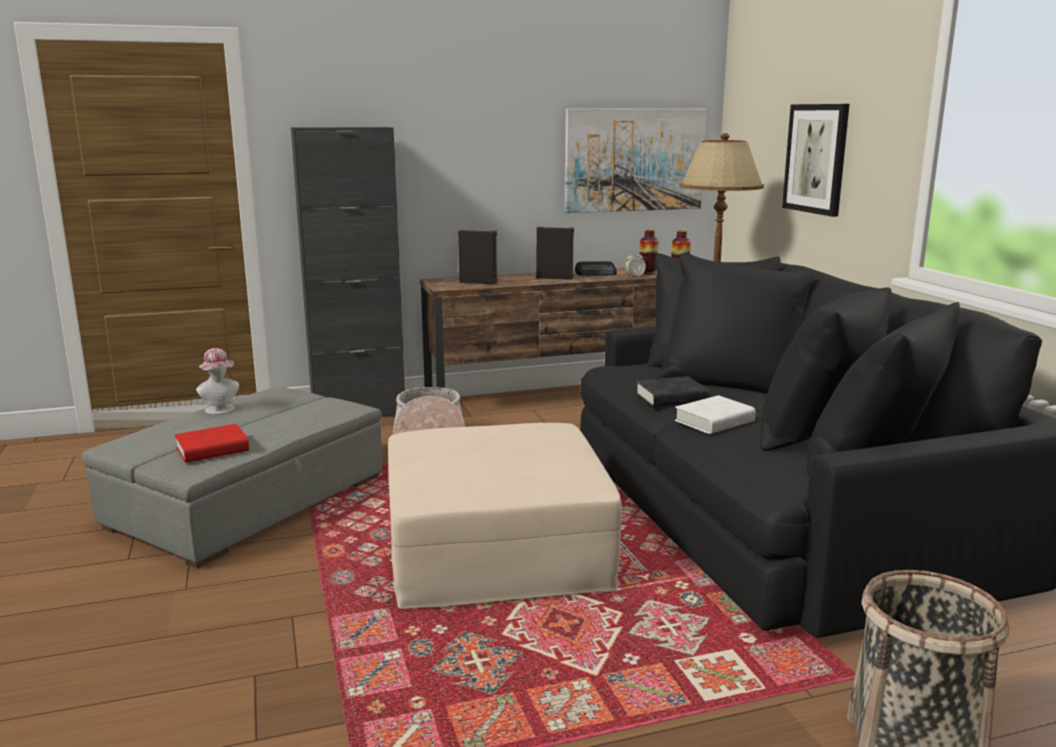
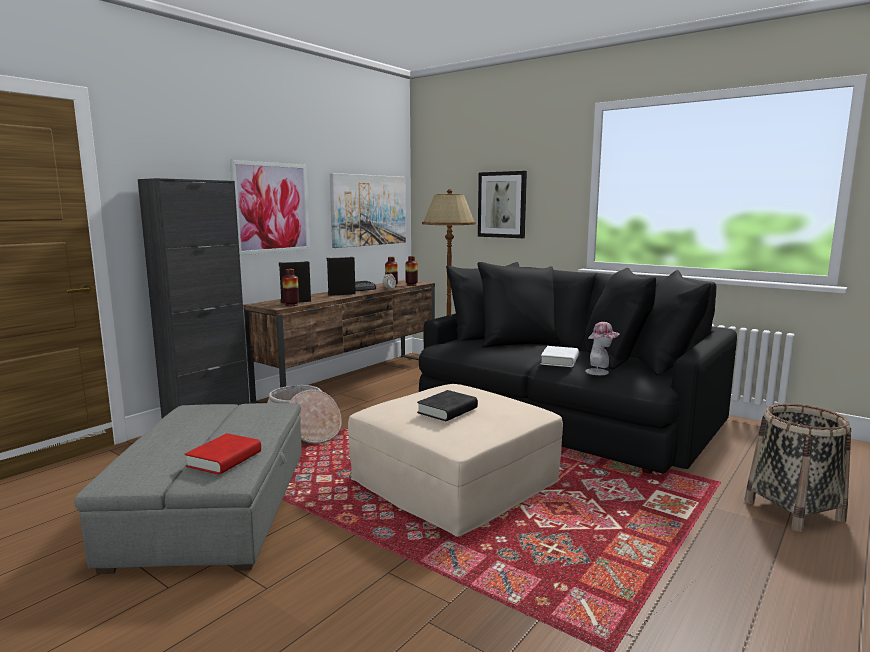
camera: 35 degrees left, 5 degrees down
hat [196,348,239,414] -> hat moved to [585,322,620,375]
black book [636,376,708,407] -> black book moved to [417,390,478,421]
none -> picture [230,160,310,255]
none -> vase [282,269,299,306]

